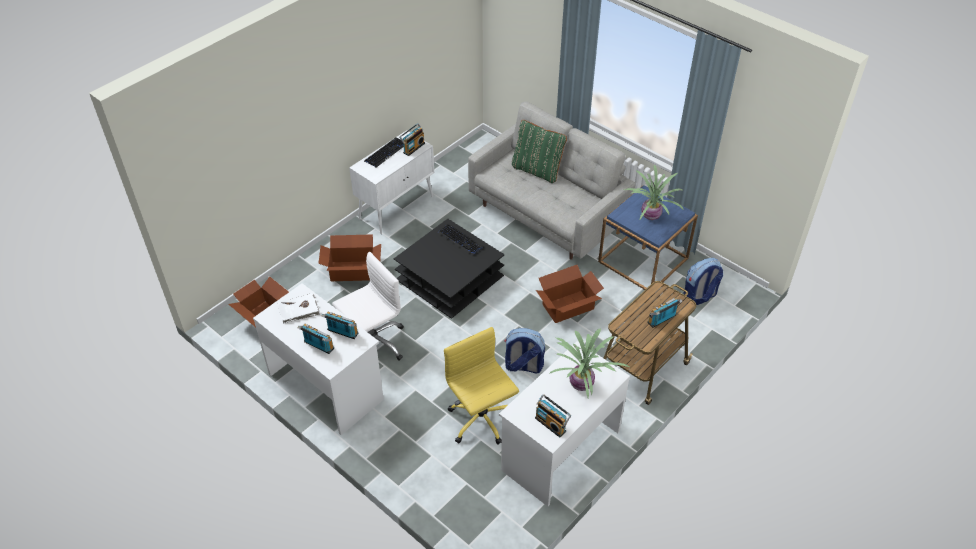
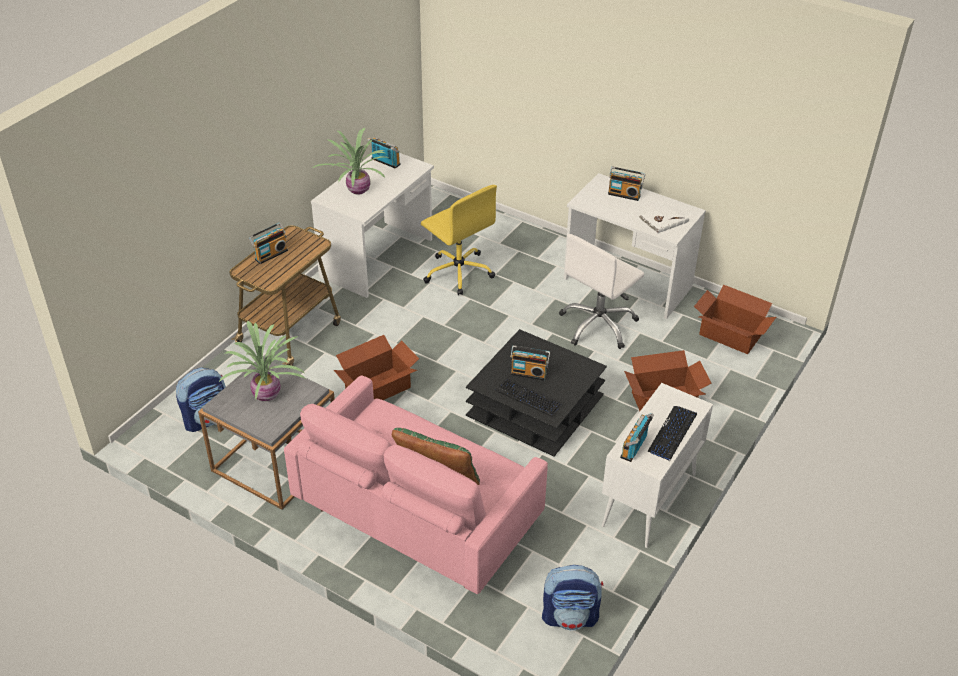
camera: 170 degrees right, 5 degrees down
radio [322,312,358,339] -> radio moved to [510,345,550,381]
grey sofa [468,102,635,260] -> pink sofa [284,375,548,594]
backpack [504,328,545,374] -> backpack moved to [542,565,603,631]
blue side table [598,185,698,290] -> grey side table [198,358,335,509]

